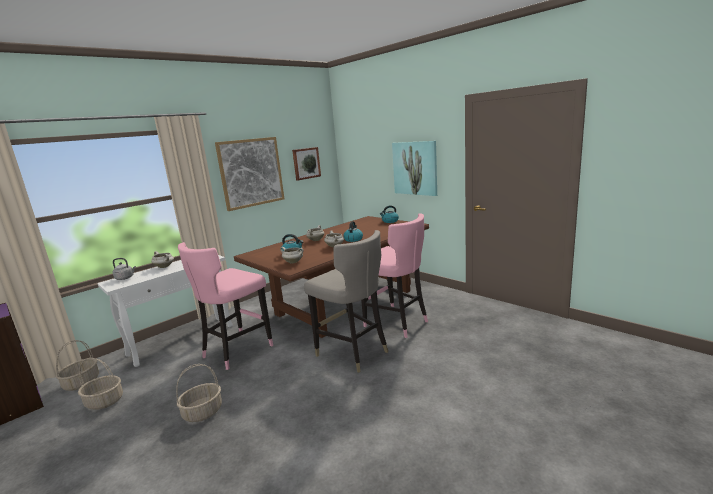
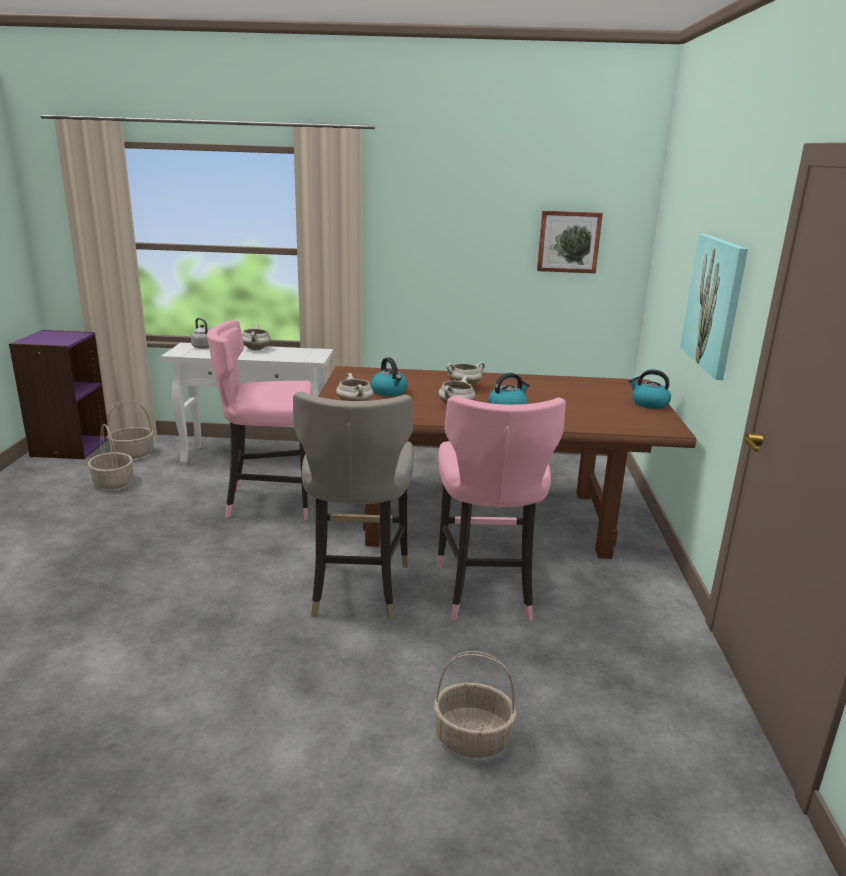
camera: 45 degrees right, 5 degrees up
basket [176,364,222,422] -> basket moved to [434,651,517,758]
picture [215,137,284,211] -> none

